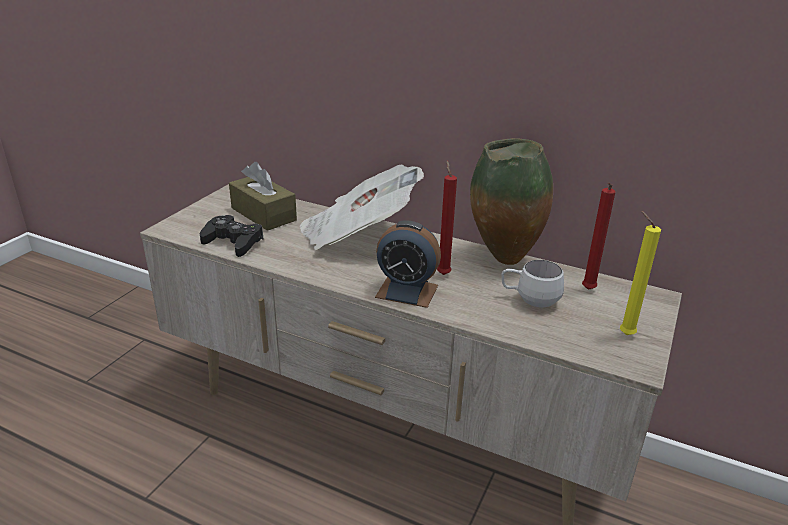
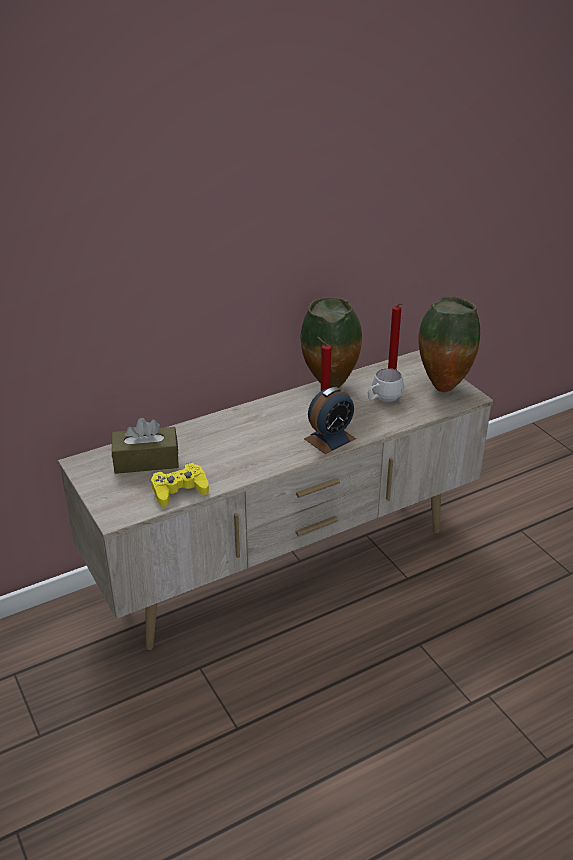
camera: 55 degrees left, 5 degrees up
black game controller [200,215,264,257] -> yellow game controller [151,463,209,507]
newspaper [299,164,424,250] -> none
yellow candle [620,211,661,335] -> vase [418,296,480,392]

